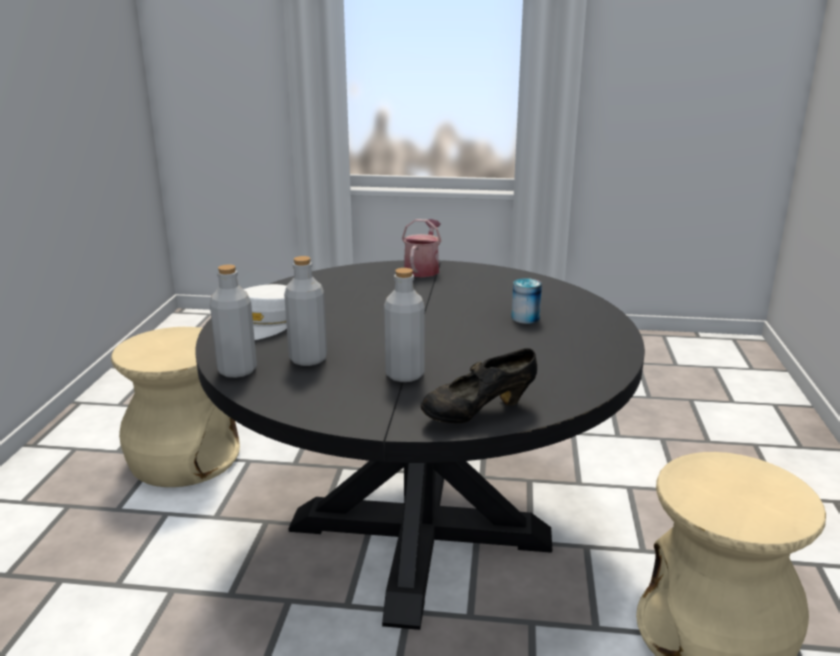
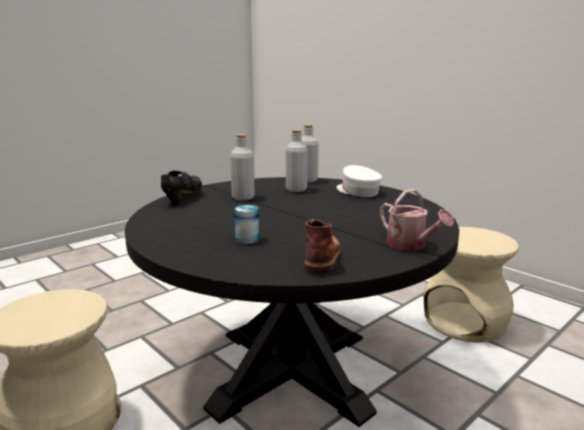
camera: 130 degrees right, 5 degrees down
none -> brown boot [304,219,341,274]

